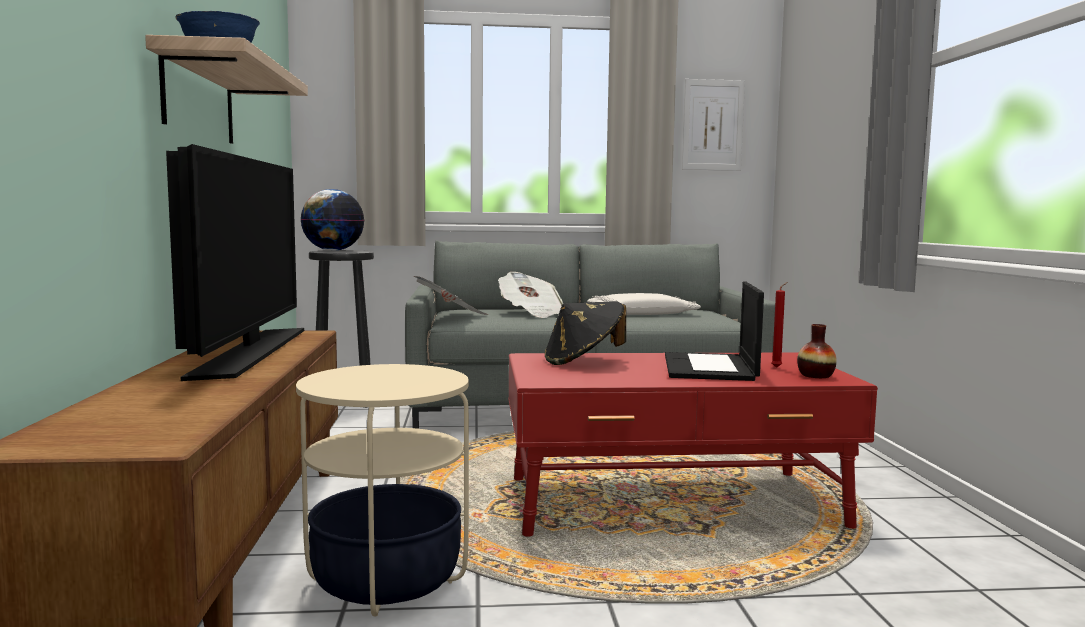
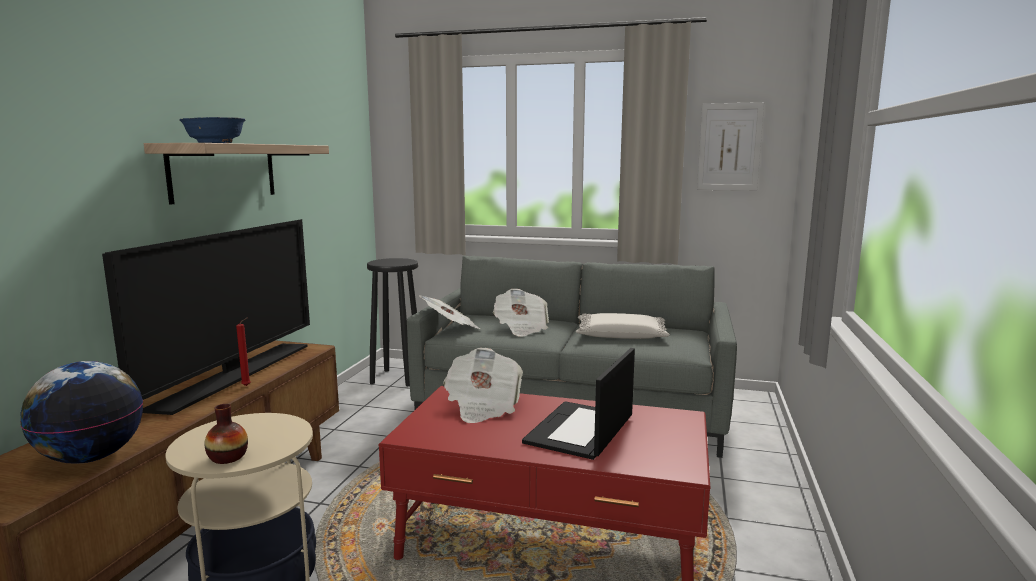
camera: 20 degrees right, 5 degrees up
globe [300,189,364,251] -> globe moved to [20,361,143,463]
black hat [545,301,626,365] -> newspaper [443,348,523,423]
red candle [771,282,788,368] -> red candle moved to [236,318,251,386]
vase [797,324,837,378] -> vase moved to [204,404,248,464]

